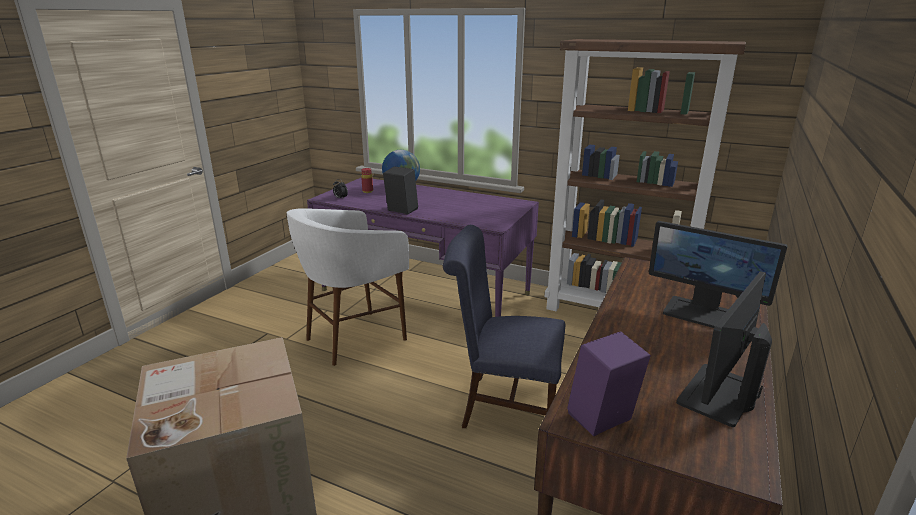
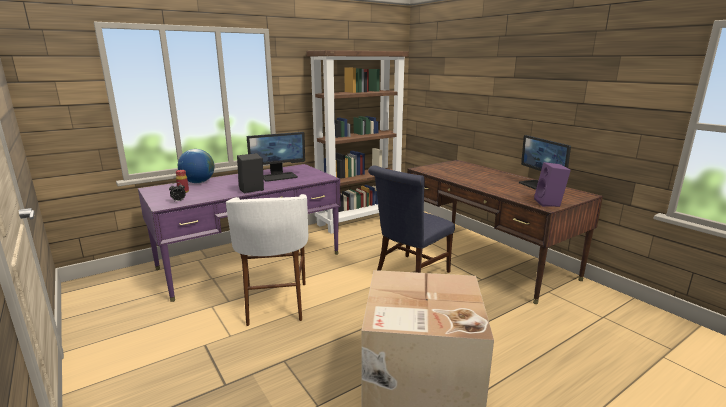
camera: 60 degrees left, 5 degrees down
monitor [649,221,788,328] -> monitor moved to [247,132,305,182]

